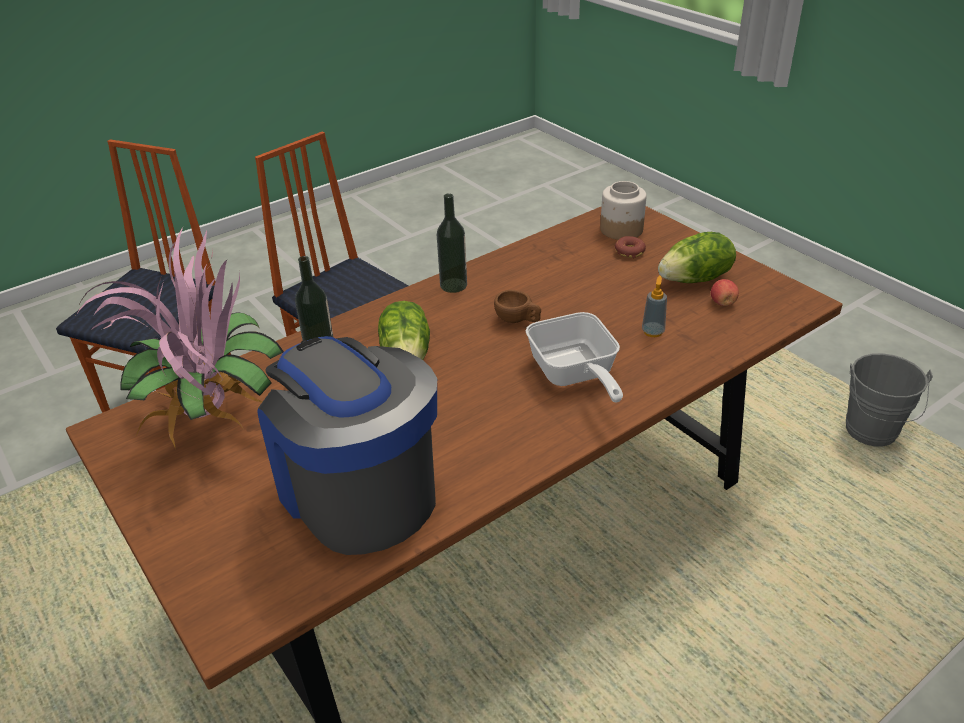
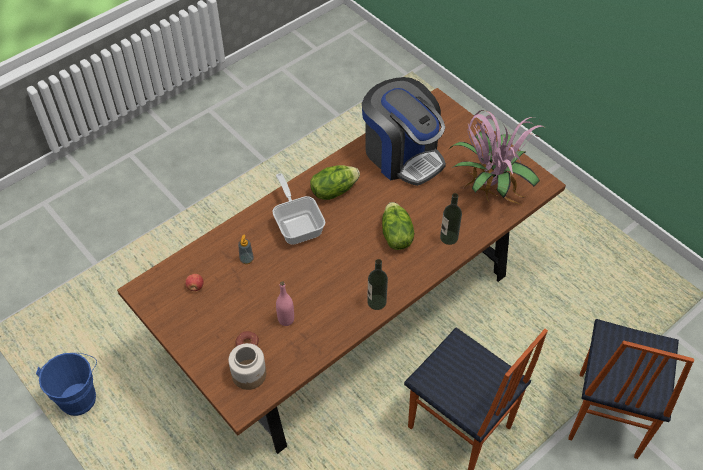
camera: 175 degrees right, 15 degrees up
brown cup [494,290,541,323] -> none
lettuce [658,232,736,283] -> lettuce moved to [310,165,360,200]
grey bucket [846,353,933,447] -> blue bucket [36,353,97,416]
none -> pink bottle [276,281,294,326]

